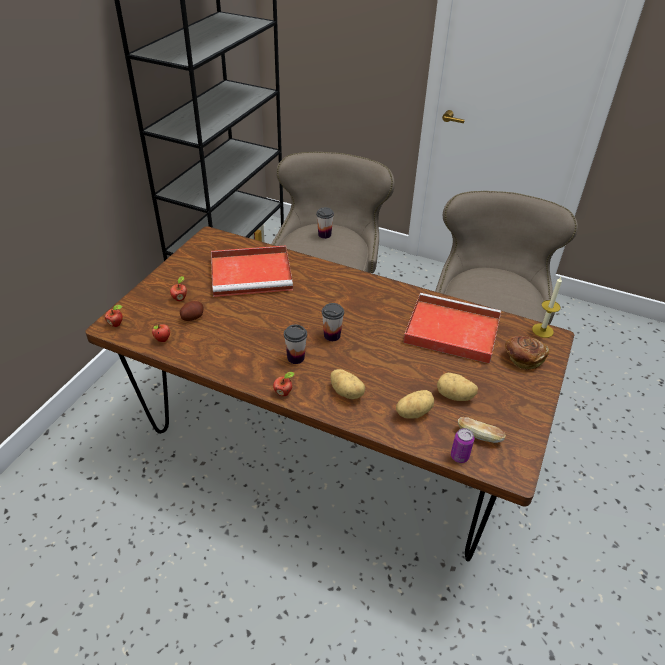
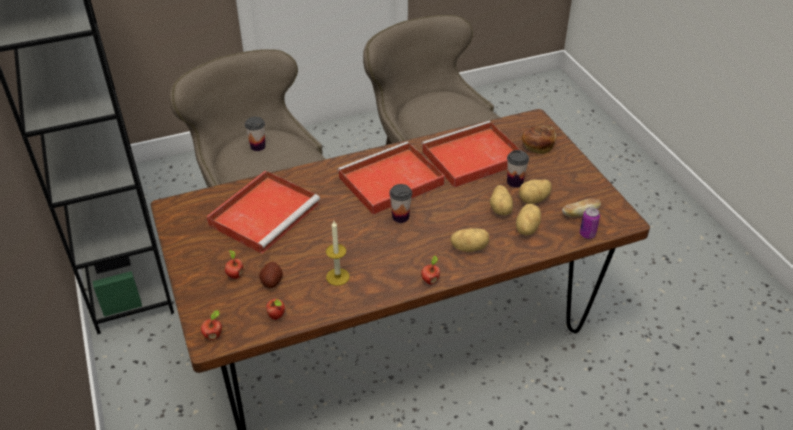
camera: 45 degrees left, 0 degrees up
cup [284,325,307,364] -> cup moved to [507,150,529,188]
candle [532,277,562,338] -> candle moved to [326,221,350,286]
none -> red tray [338,141,445,215]
none -> potato [490,185,513,215]

